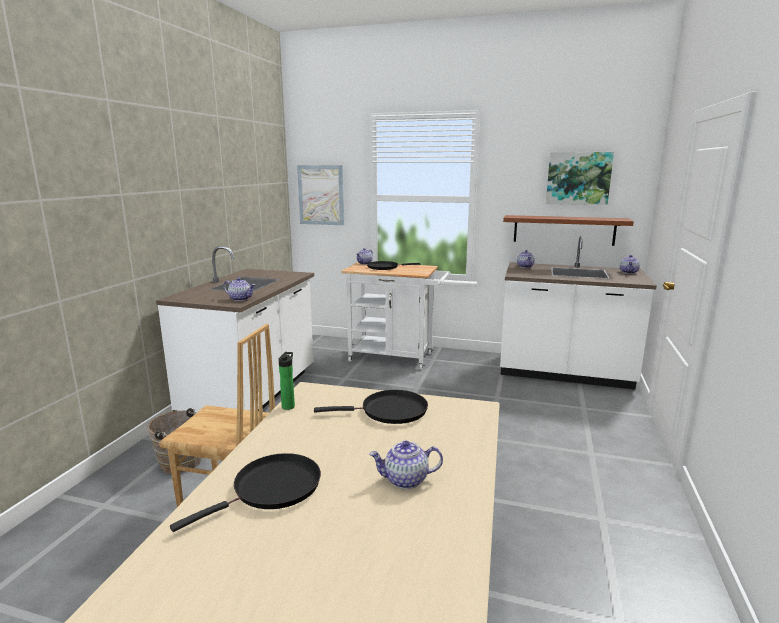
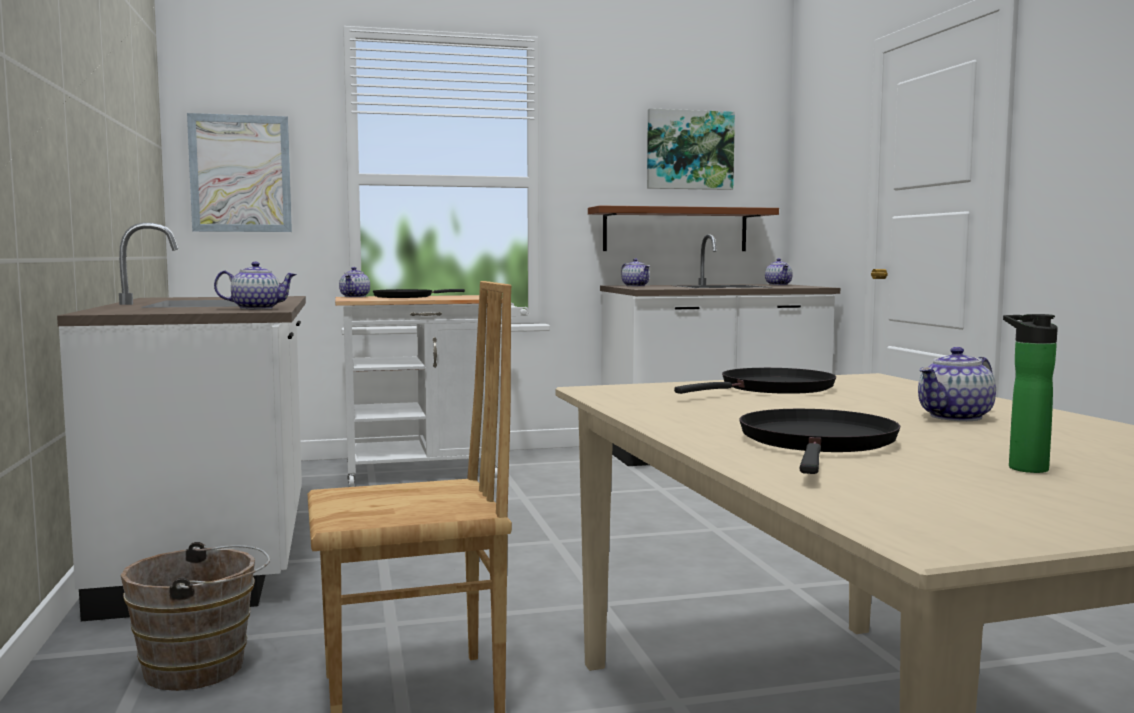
camera: 30 degrees left, 10 degrees down
bottle [279,352,295,410] -> bottle moved to [1003,314,1058,473]

